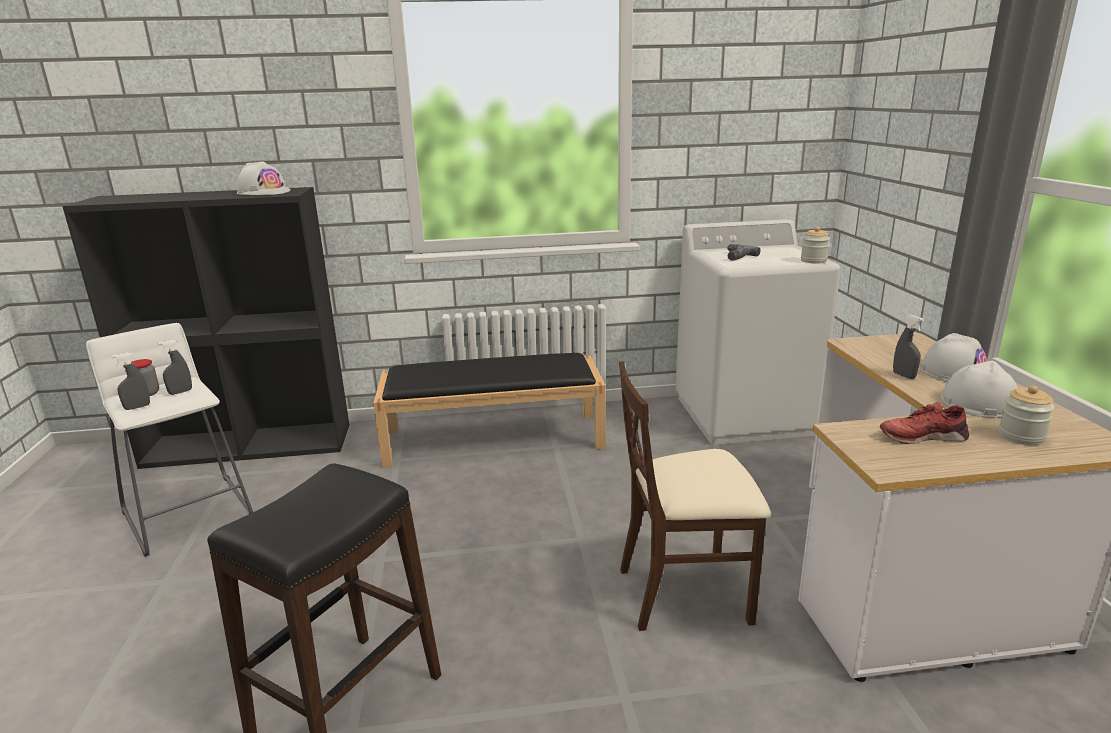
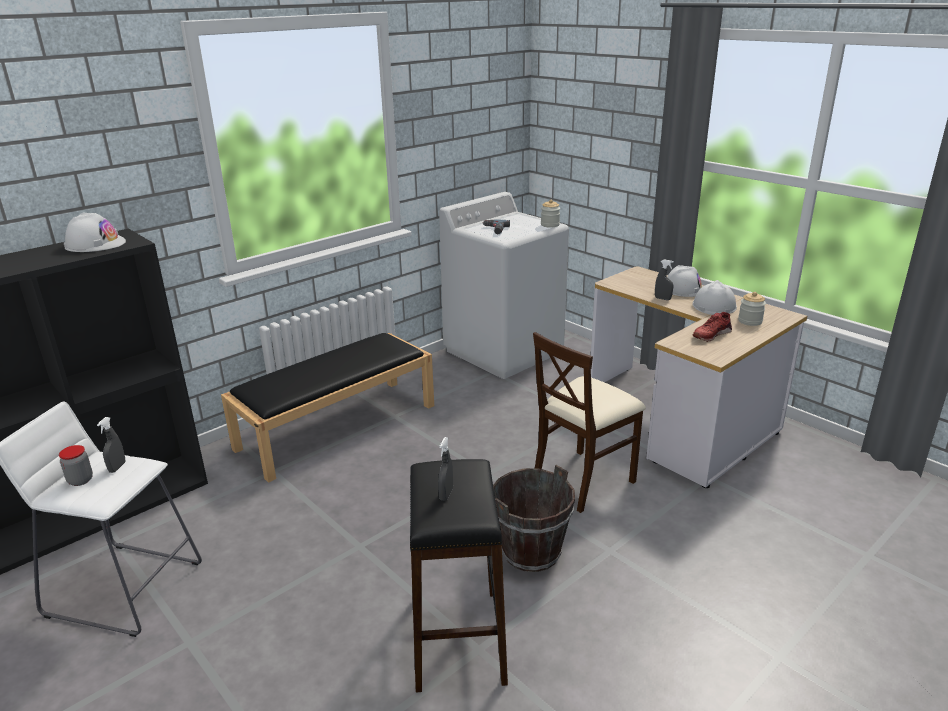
camera: 35 degrees left, 5 degrees up
grey spray bottle [112,352,150,410] -> grey spray bottle moved to [438,437,453,501]
none -> brown bucket [493,465,575,572]

